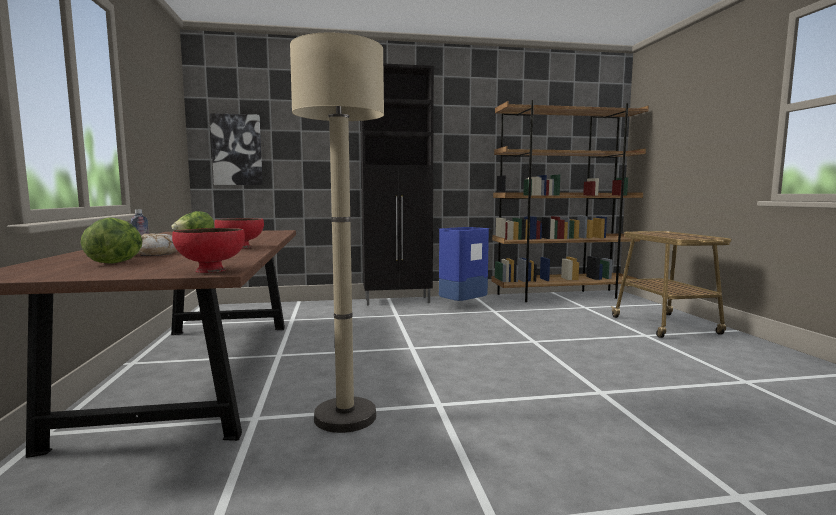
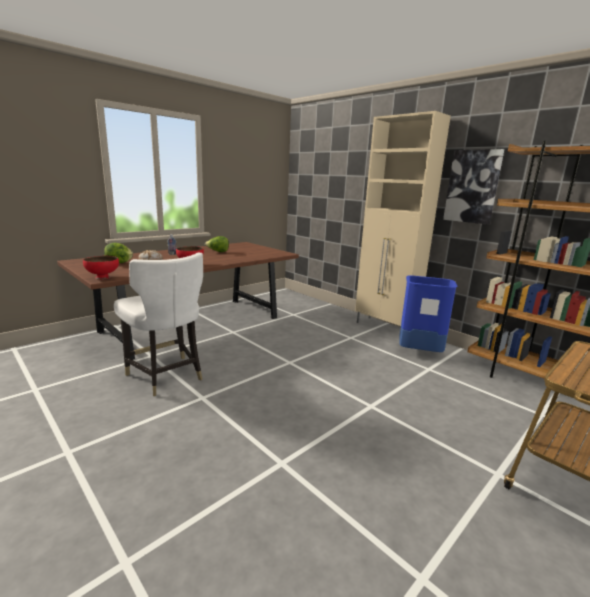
camera: 55 degrees right, 10 degrees up
picture [210,113,263,185] -> picture moved to [443,149,504,224]
beige floor lamp [290,33,384,433] -> white chair [114,252,203,396]
black cabinet [361,63,434,306] -> beige cabinet [355,111,451,326]

